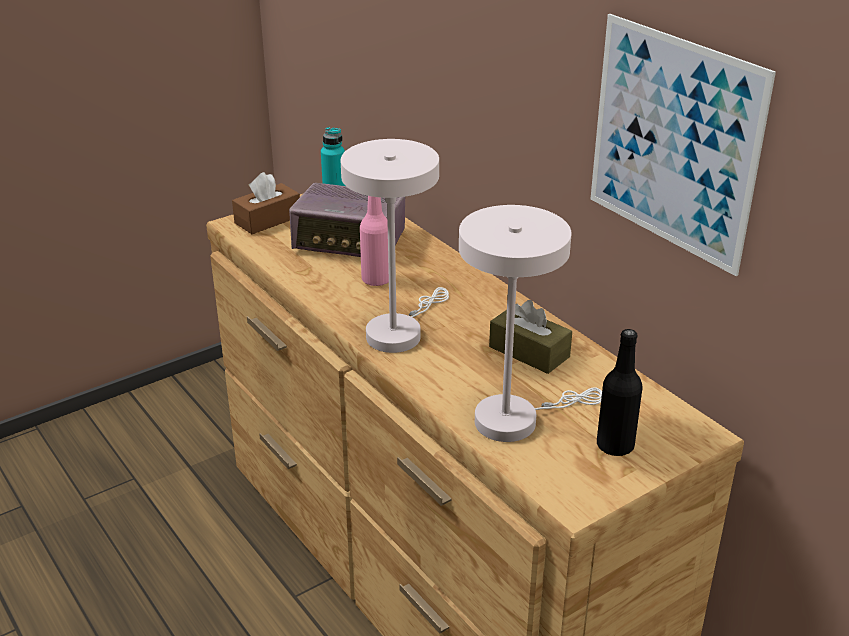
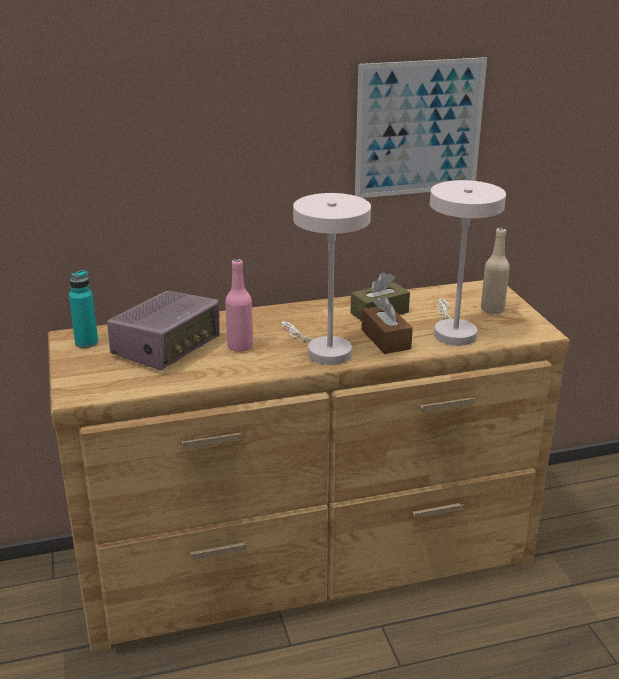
camera: 70 degrees left, 5 degrees down
brown tissue box [232,172,300,234] -> brown tissue box moved to [362,296,413,354]
black bottle [597,329,643,456] -> beige bottle [481,228,510,315]

